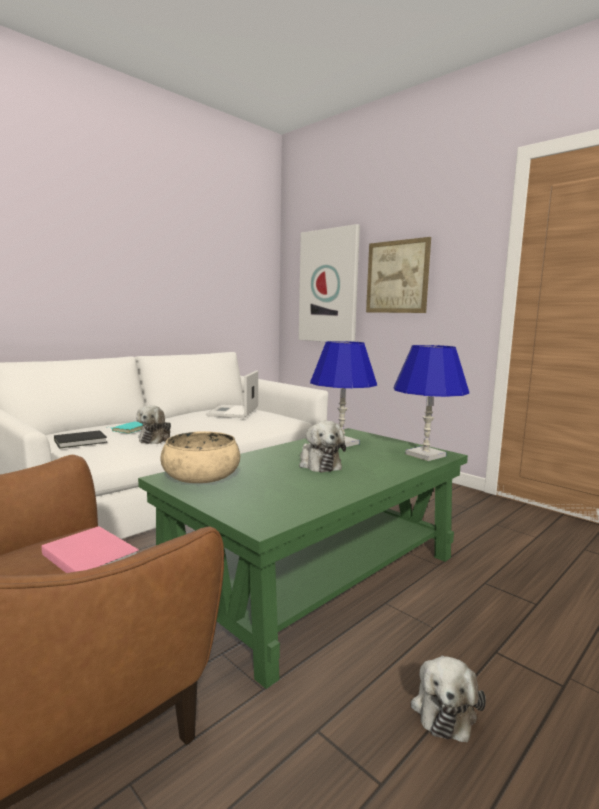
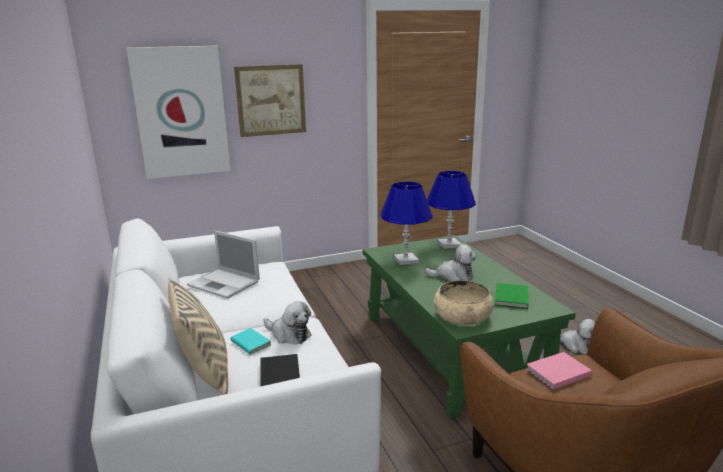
camera: 65 degrees left, 10 degrees up
none -> beige pillow [168,277,228,395]
none -> green book [495,283,528,309]

